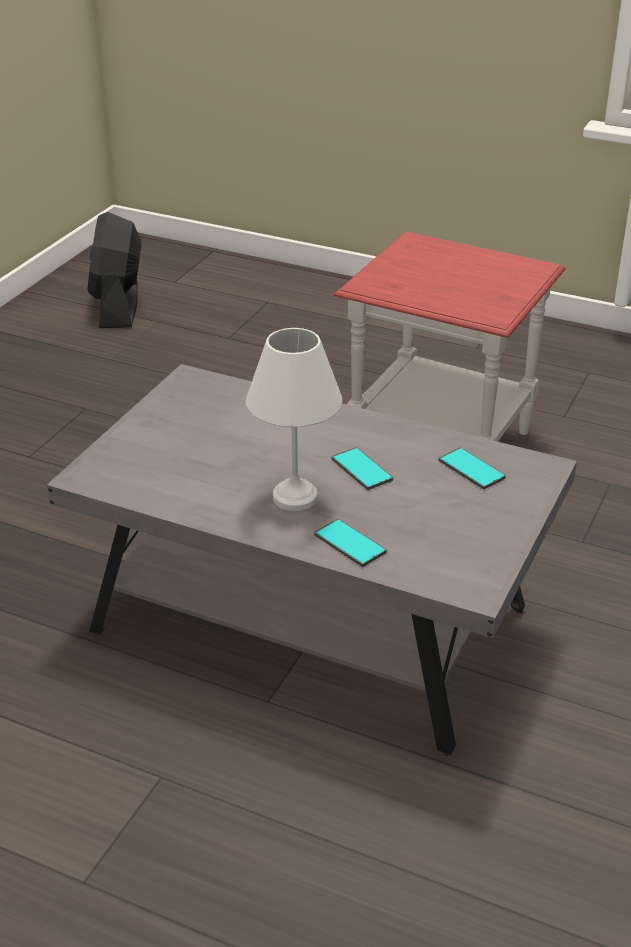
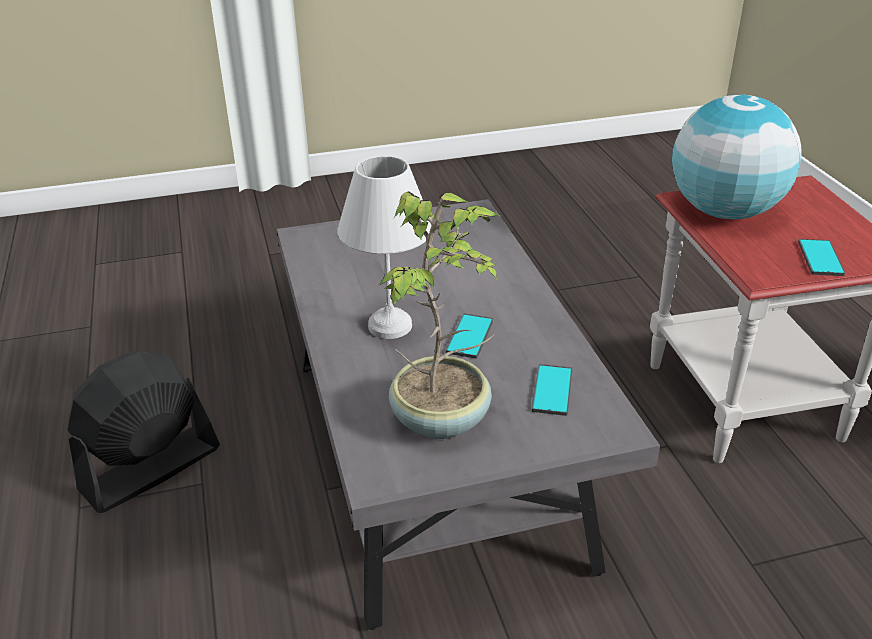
camera: 50 degrees right, 0 degrees up
black fan [88,212,142,328] -> black fan moved to [67,351,220,513]
phone [314,519,386,567] -> phone moved to [798,239,845,276]
none -> potted plant [377,191,501,439]
none -> globe [672,94,802,220]

